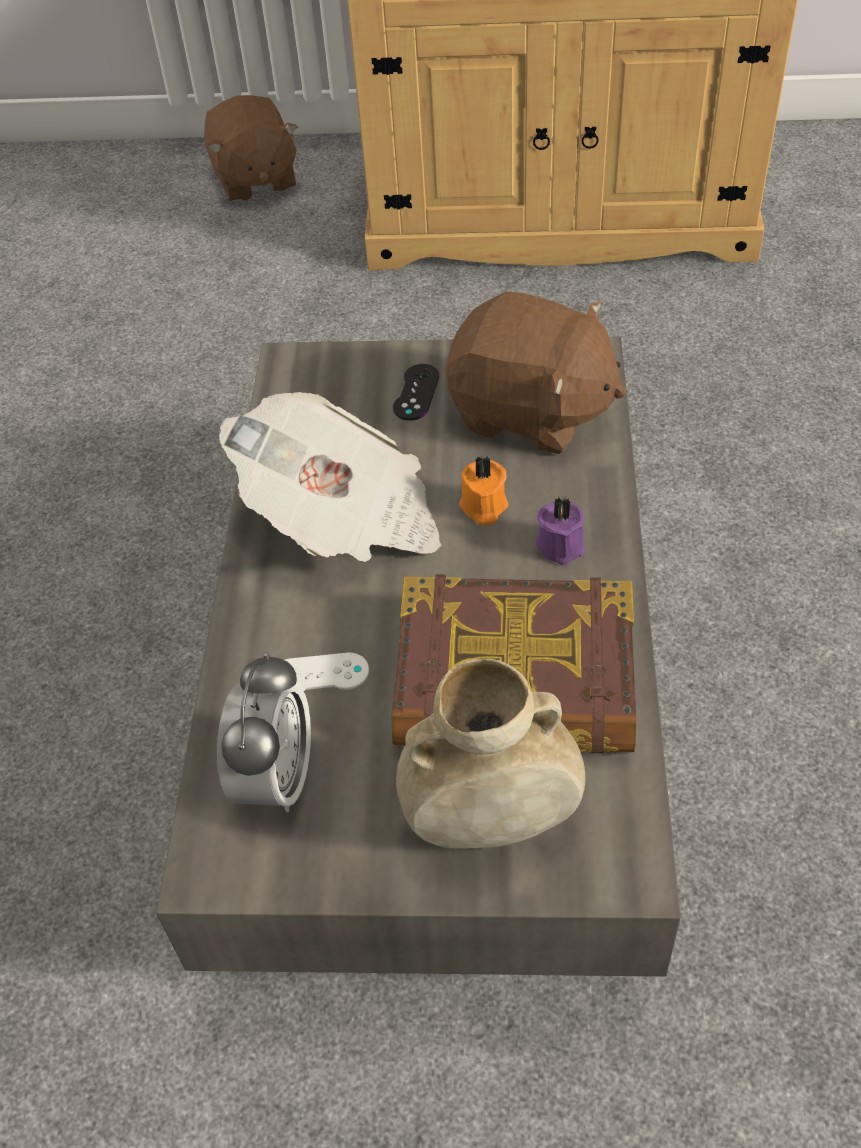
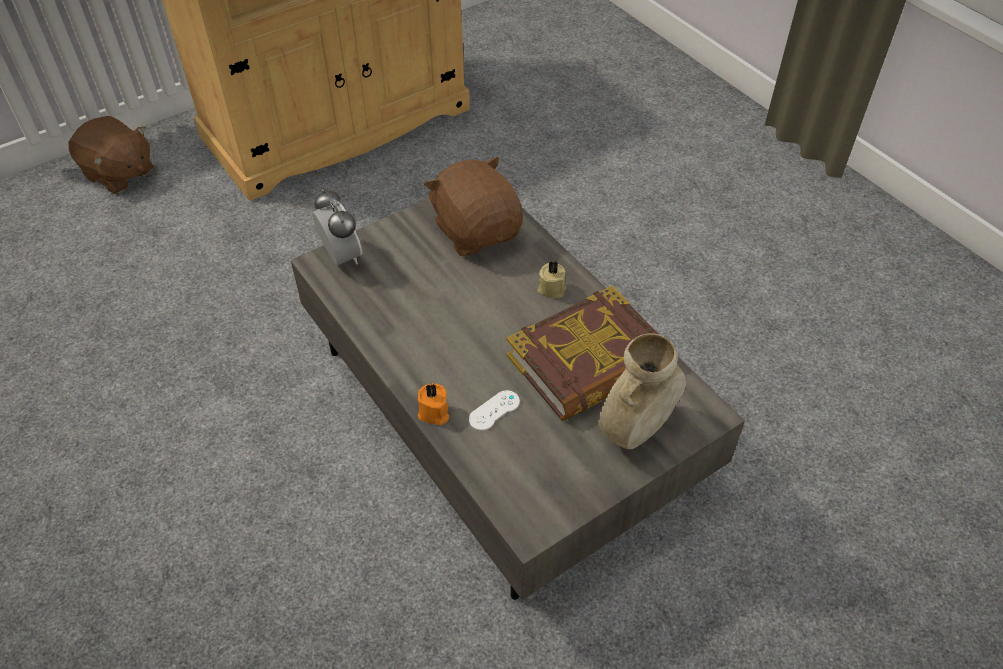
camera: 40 degrees left, 0 degrees up
alarm clock [217,652,311,812] -> alarm clock moved to [312,189,362,266]
newspaper [219,392,441,562] -> none
black game controller [393,364,440,420] -> none
brown plush toy [446,291,627,454] -> brown plush toy turned 105 degrees counterclockwise [424,157,523,256]
orange candle [459,455,509,525] -> orange candle moved to [418,383,449,425]
purple candle [536,497,585,565] -> beige candle [538,261,566,298]

